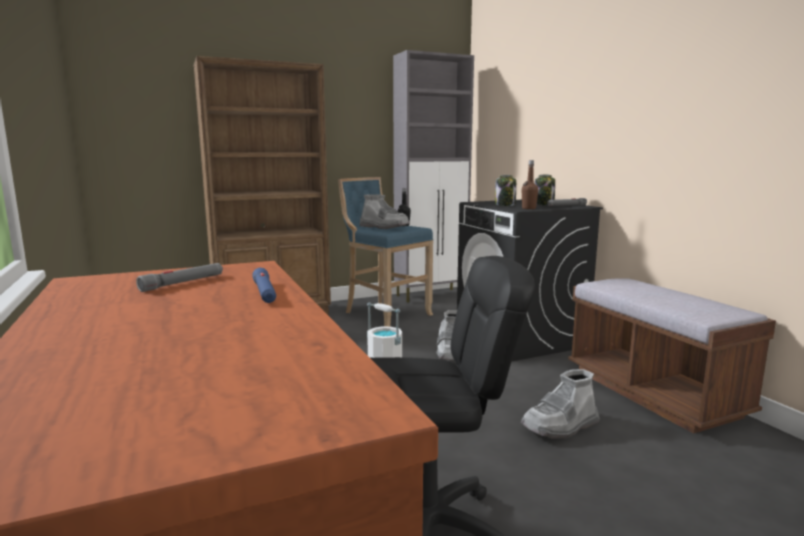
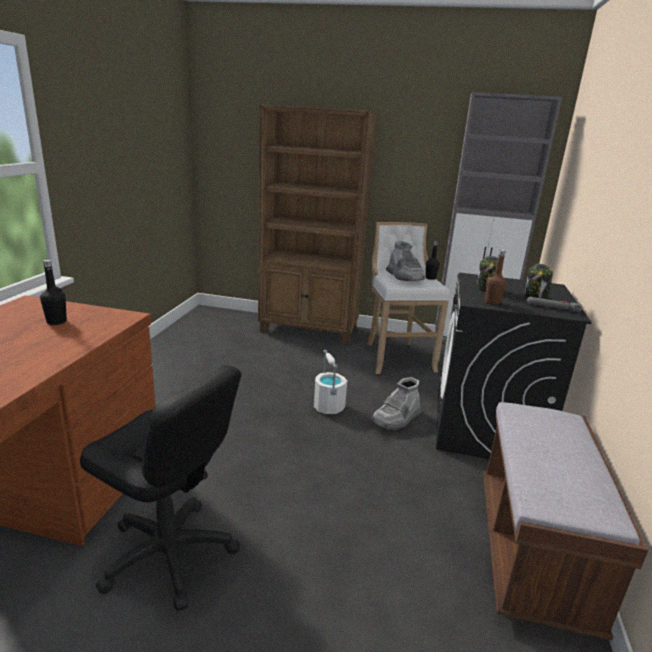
camera: 35 degrees right, 10 degrees up
grey flashlight [136,263,223,292] -> black bottle [40,260,67,325]
blue flashlight [252,268,276,303] -> none
blue stool [338,177,433,327] -> white stool [367,222,449,374]
grey boot [521,369,600,439] -> none

